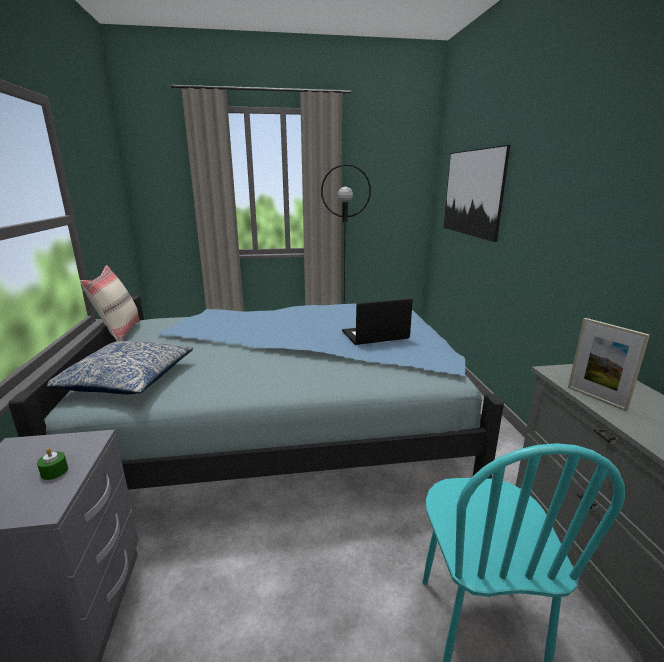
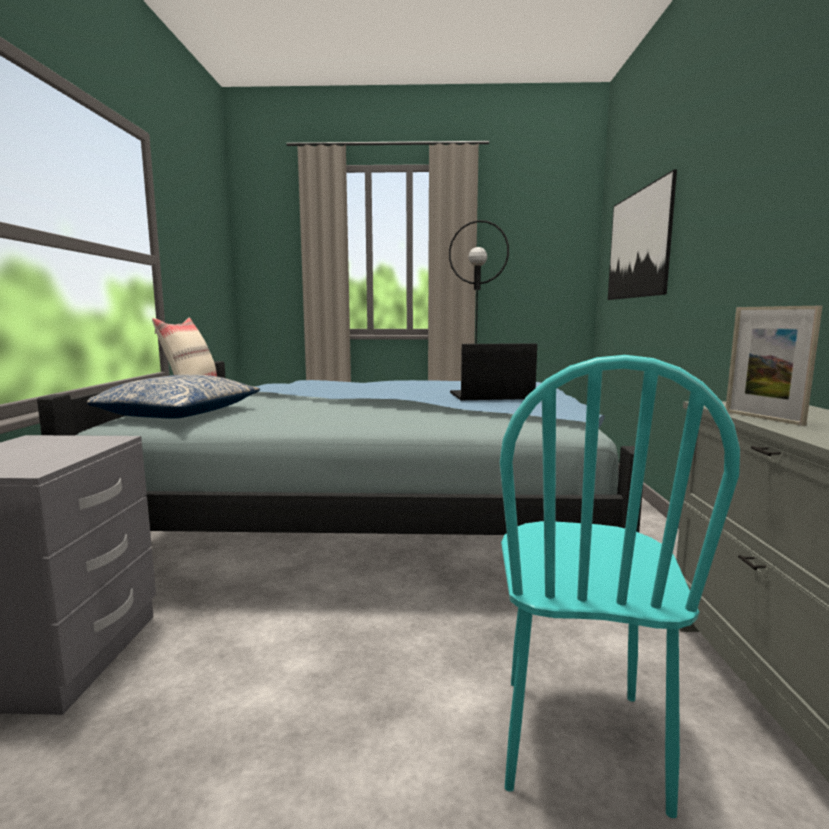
camera: 10 degrees right, 10 degrees down
green candle [37,448,68,480] -> none

